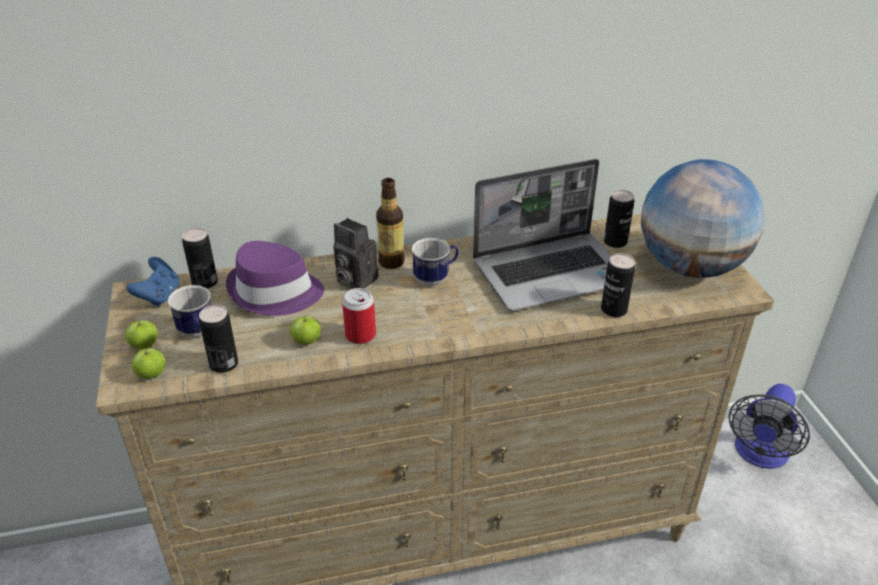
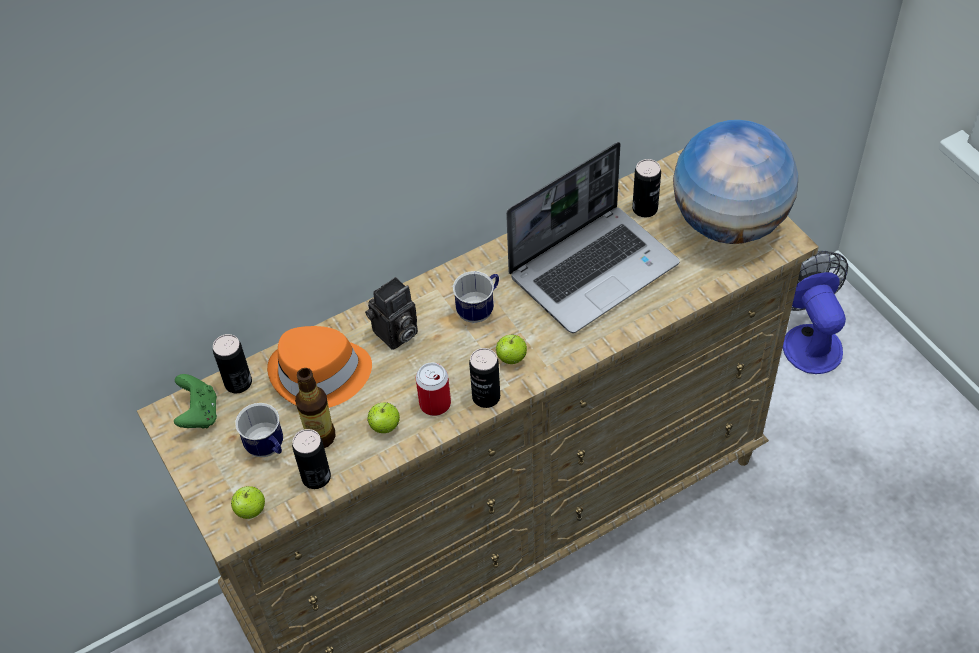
camera: 15 degrees left, 15 degrees up
apple [125,319,158,349] -> apple moved to [496,334,527,364]
blue game controller [126,257,180,307] -> green game controller [174,374,217,428]
purple hat [226,241,324,316] -> orange hat [267,326,372,408]
camera [333,218,378,289] -> camera turned 60 degrees counterclockwise [365,277,418,350]
bottle [376,178,405,269] -> bottle moved to [295,368,336,448]
can [601,253,635,317] -> can moved to [469,348,500,408]
fan [729,384,810,469] -> fan turned 150 degrees clockwise [783,251,848,374]

